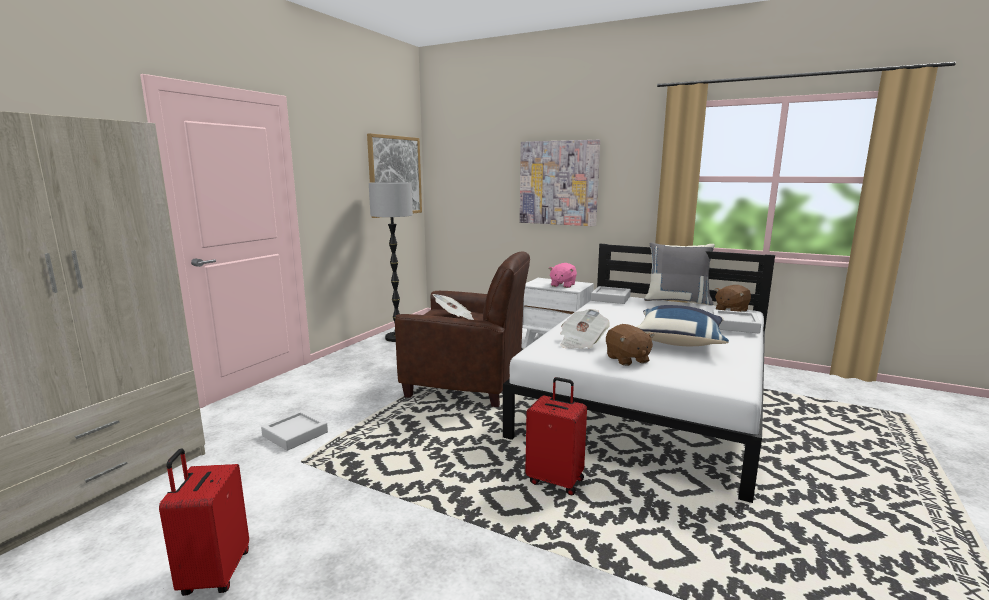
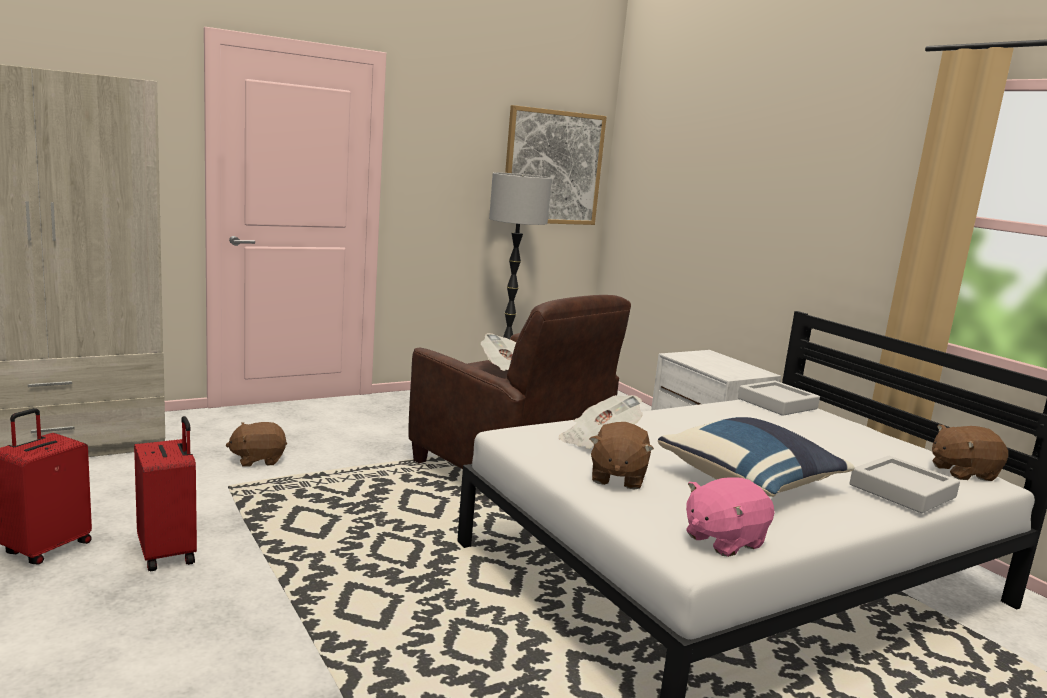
camera: 30 degrees right, 0 degrees up
grey tray [261,410,328,451] -> brown plush toy [226,422,287,467]
picture [520,140,600,226] -> none
red suitcase [525,377,587,495] -> red suitcase moved to [134,416,197,571]
pink plush toy [549,263,577,288] -> pink plush toy moved to [686,477,775,557]
grey pillow [644,242,715,306] -> none

